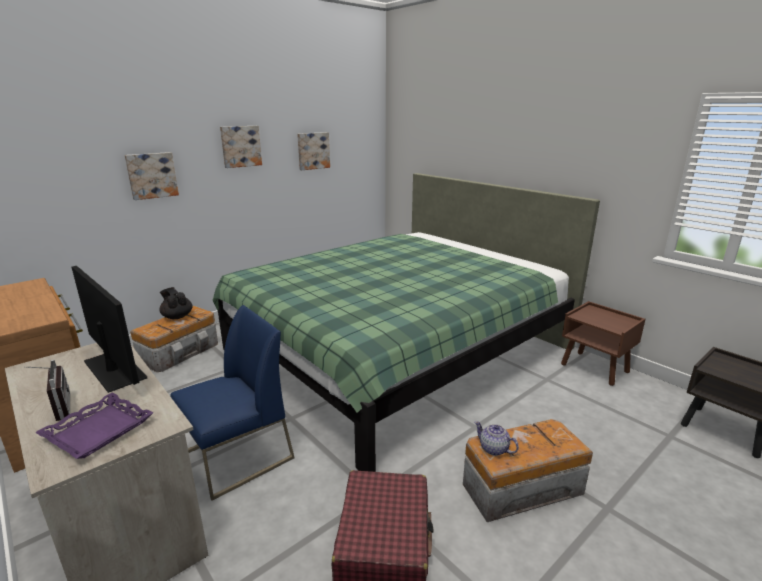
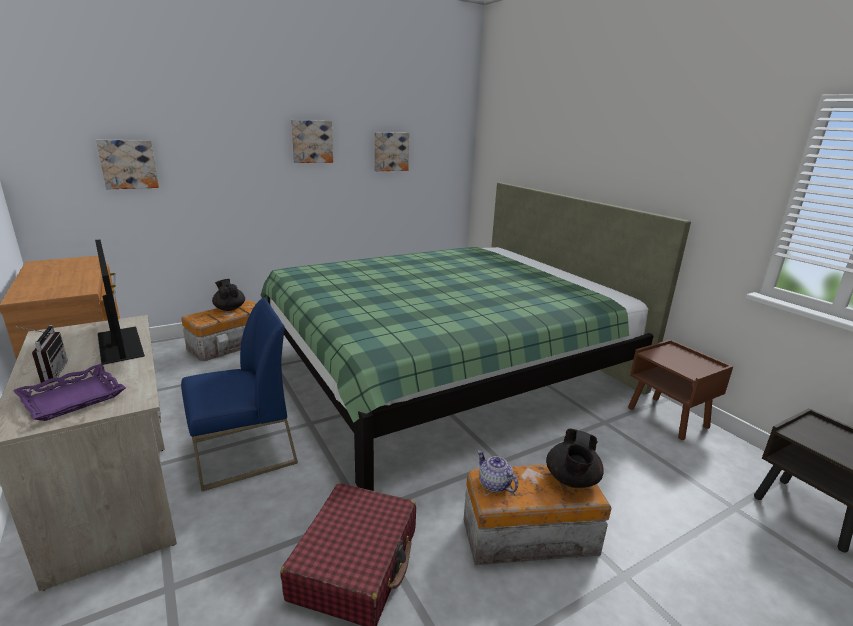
camera: 10 degrees right, 0 degrees up
picture [125,152,179,200] -> picture moved to [96,140,159,189]
none -> black teapot [546,429,604,488]

